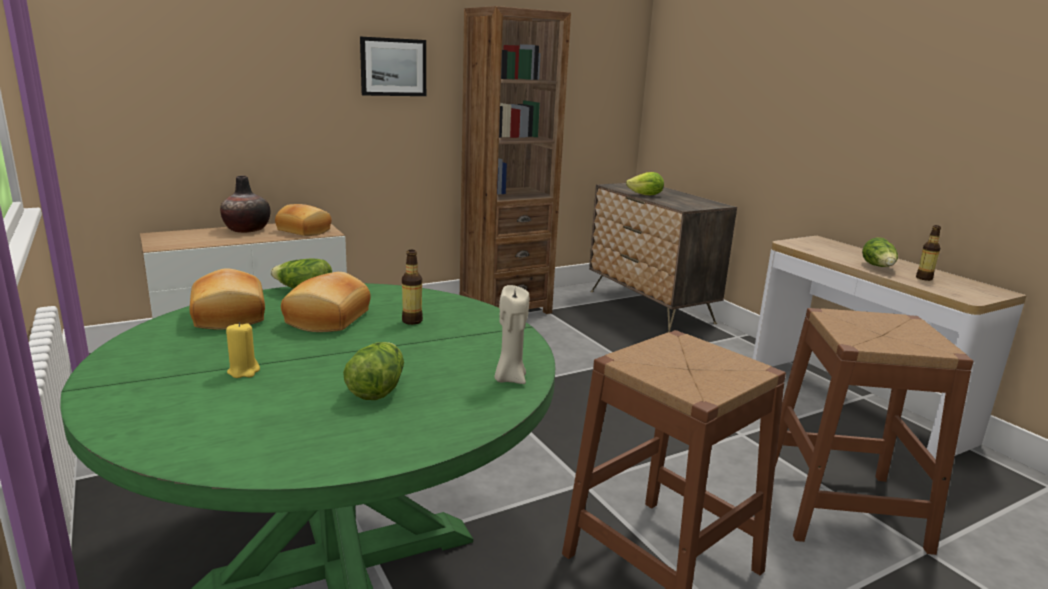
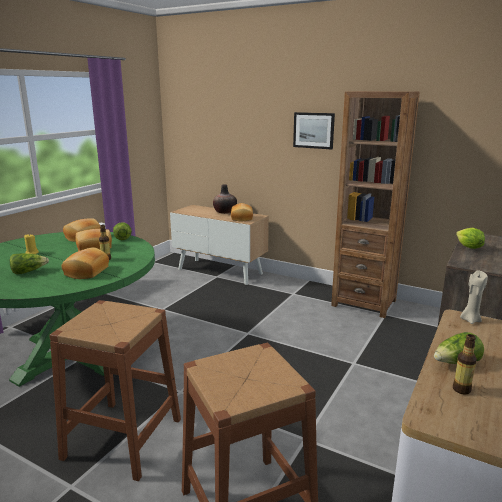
camera: 60 degrees right, 0 degrees up
beige candle [494,285,529,384] -> beige candle moved to [460,271,488,324]
none -> bread [62,247,109,279]

